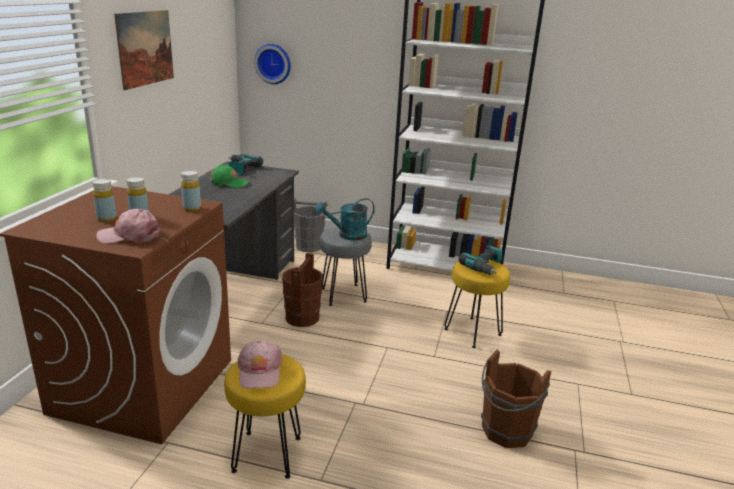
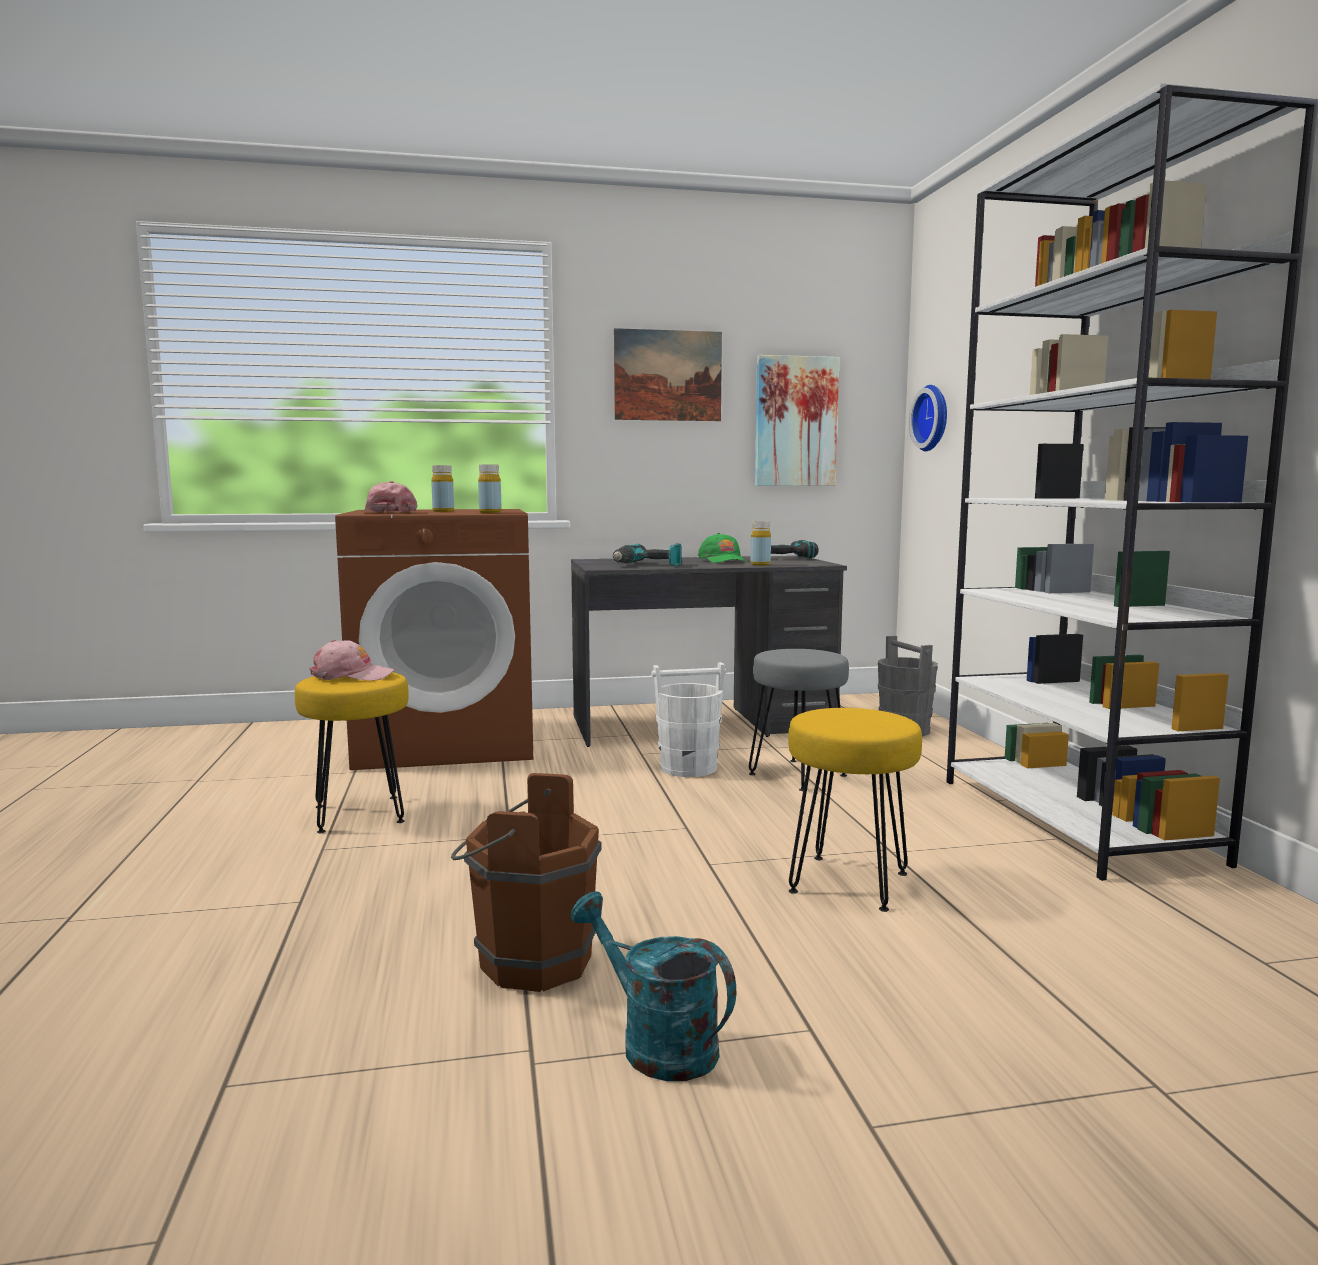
camera: 65 degrees right, 15 degrees down
yellow bottle [93,179,117,222] -> yellow bottle moved to [751,521,771,565]
pink cap [238,341,283,388] -> pink cap turned 150 degrees counterclockwise [309,640,395,681]
brown bucket [282,253,323,327] -> white bucket [652,662,726,777]
turquoise watering can [315,198,375,240] -> turquoise watering can moved to [571,891,736,1081]
power drill [459,245,503,275] -> power drill moved to [613,544,682,566]
none -> picture [755,355,839,486]

